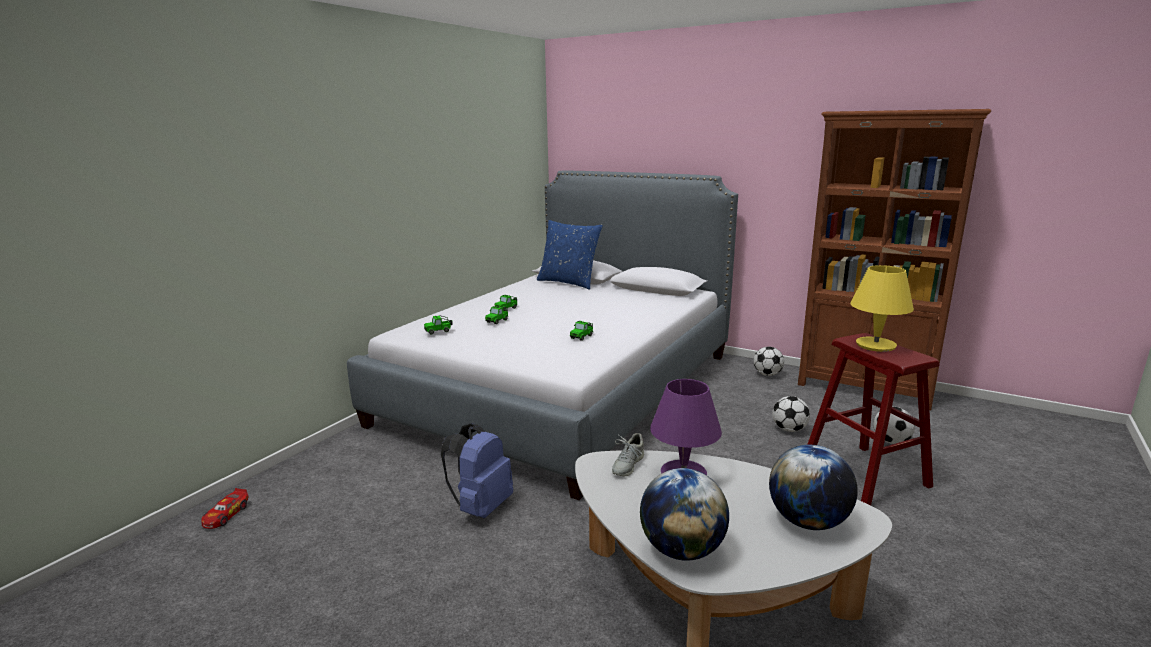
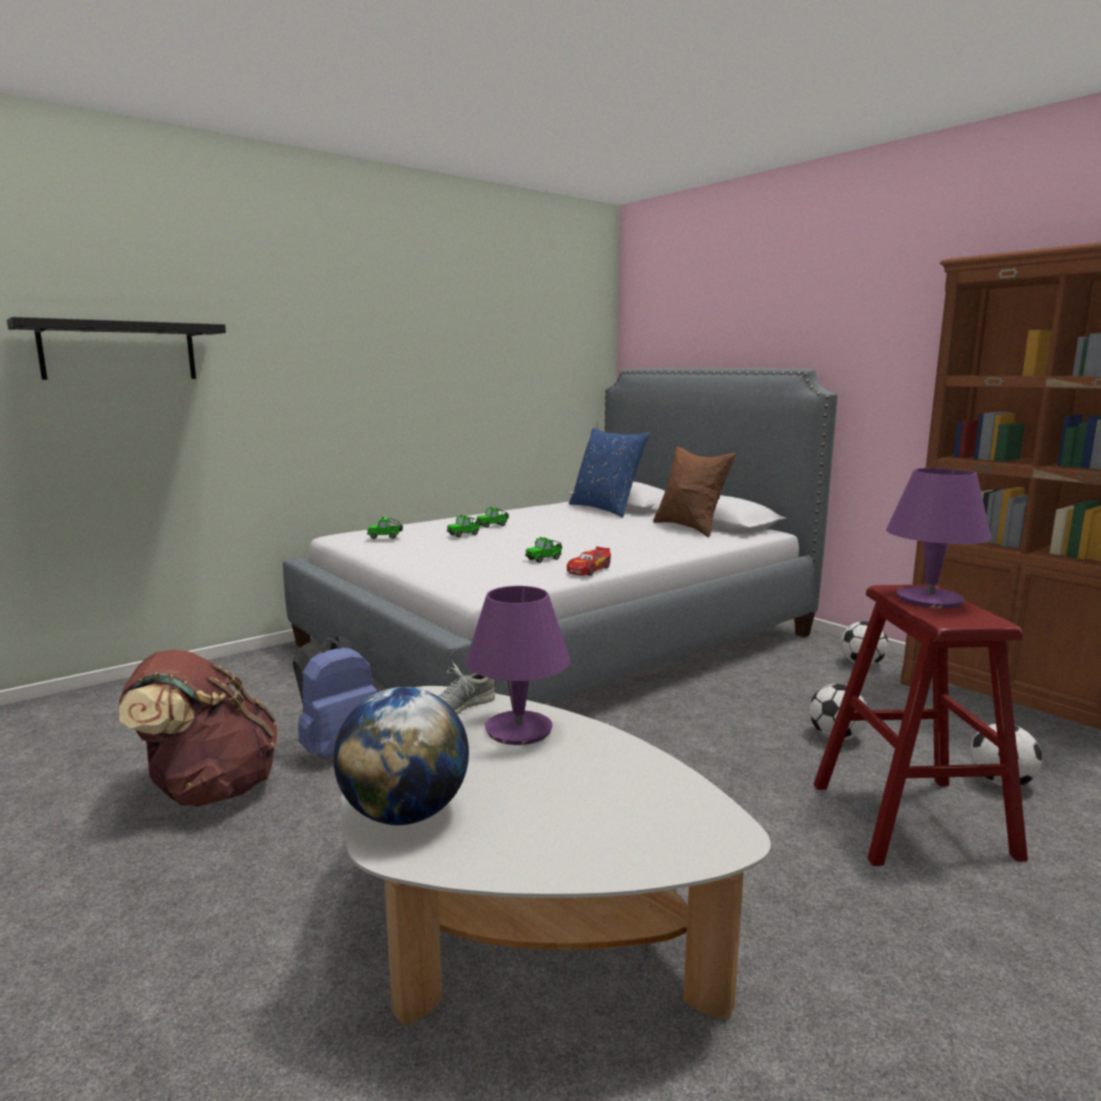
camera: 20 degrees right, 5 degrees down
toy car [201,488,249,529] -> toy car moved to [567,546,611,575]
globe [769,445,858,530] -> none
yellow table lamp [850,265,914,352] -> purple table lamp [886,468,992,608]
none -> black shelf [7,317,226,380]
none -> brown backpack [119,649,277,807]
none -> brown pillow [653,446,736,537]

